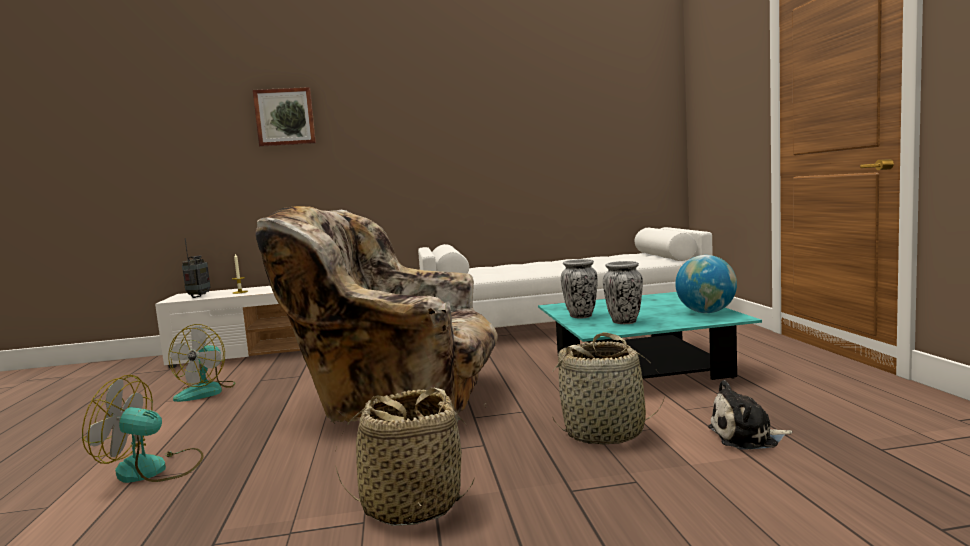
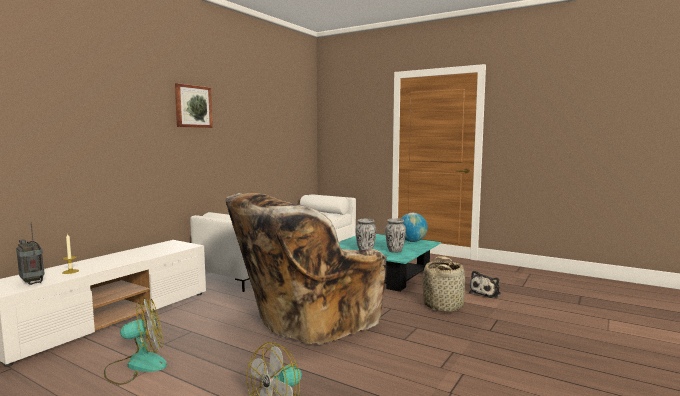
camera: 50 degrees left, 0 degrees up
fan [168,324,236,402] -> fan turned 75 degrees counterclockwise [104,297,167,385]
picture [253,87,316,147] -> picture moved to [175,83,213,128]
basket [335,388,474,526] -> none

